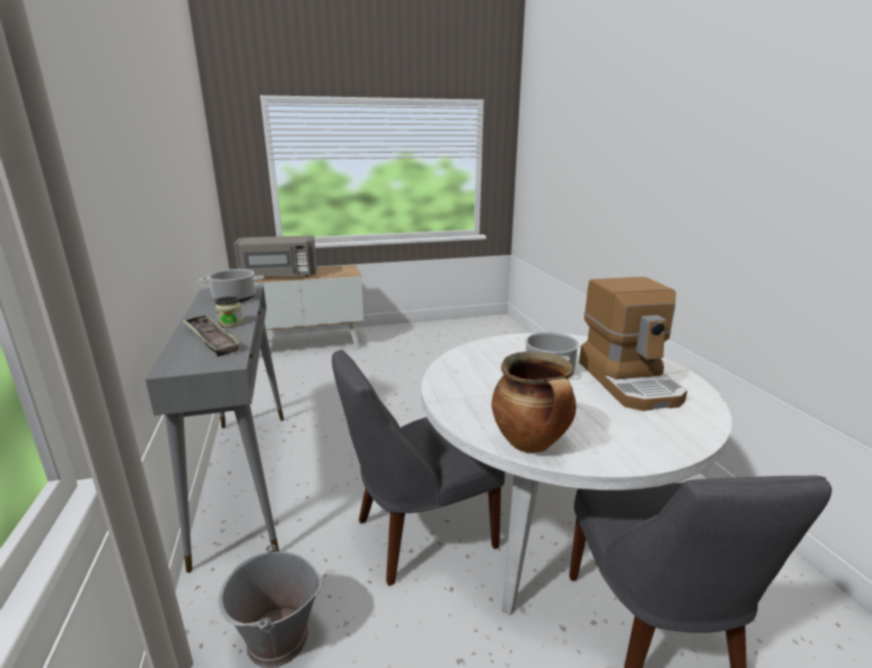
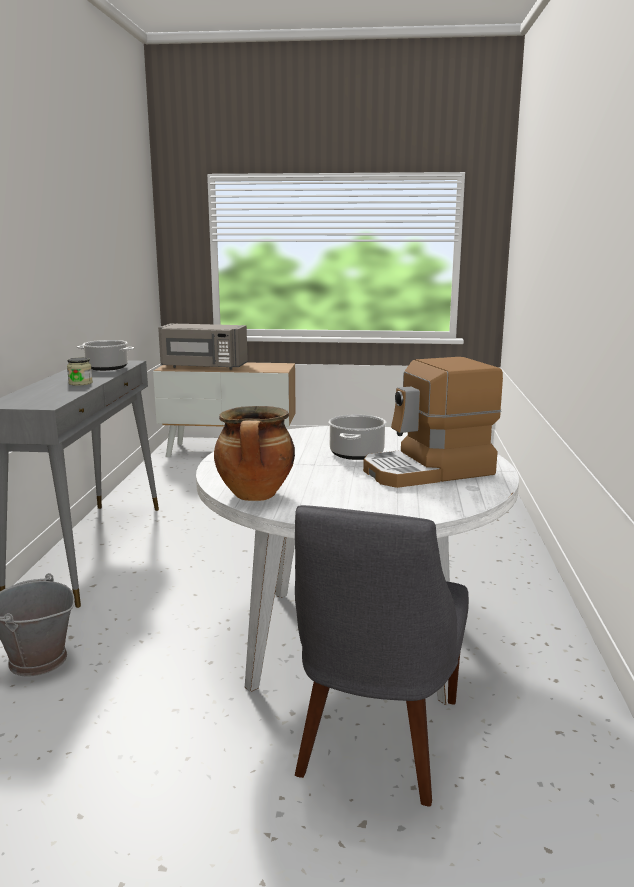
camera: 20 degrees right, 5 degrees down
tray [182,314,242,356] -> none
grey chair [332,350,505,586] -> none
coffee machine [579,277,687,411] -> coffee machine turned 60 degrees clockwise [363,357,503,488]

